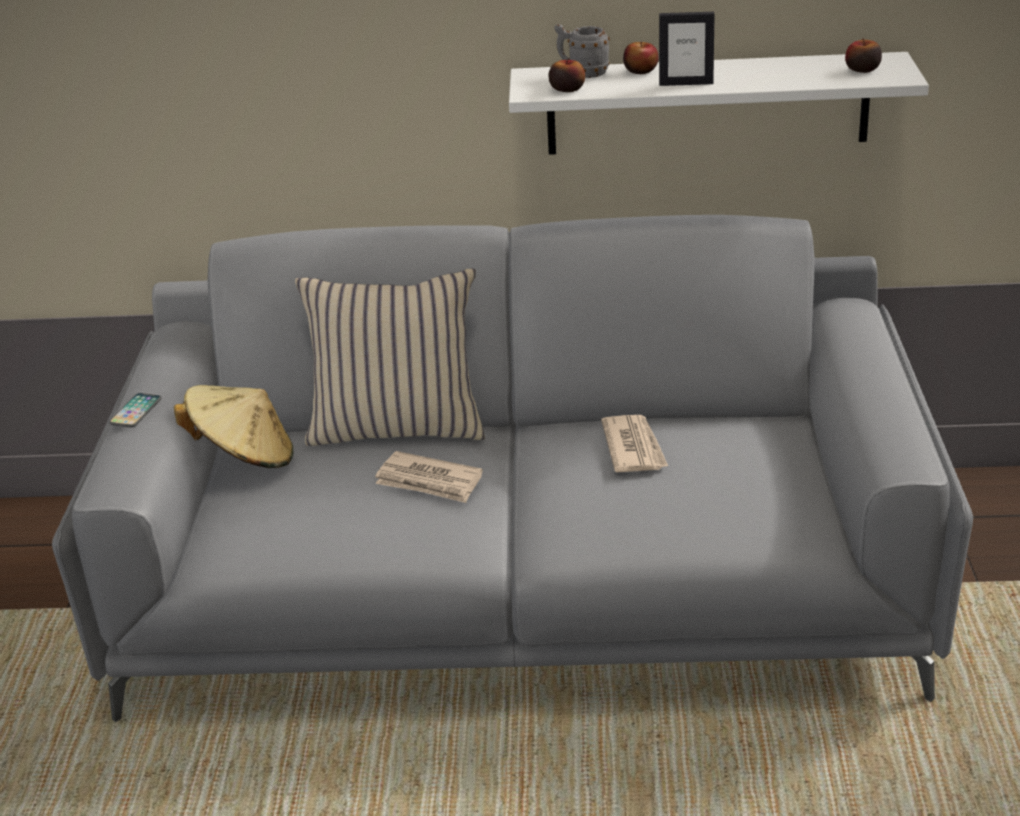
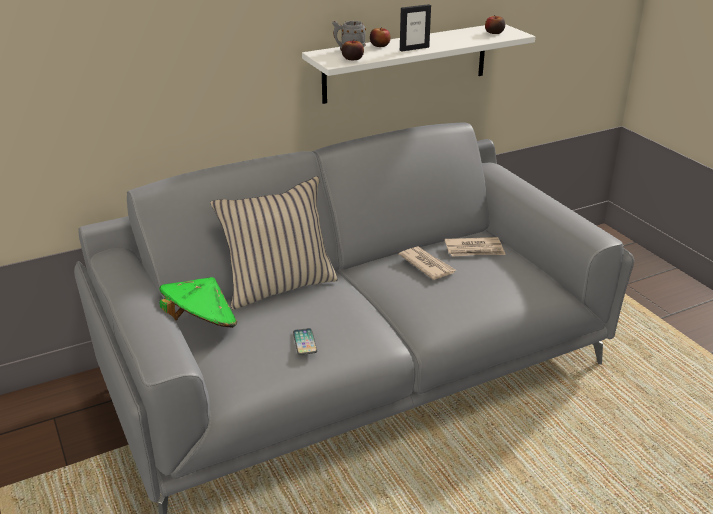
camera: 30 degrees left, 0 degrees up
phone [109,393,161,428] -> phone moved to [293,328,317,355]
beige hat [174,385,293,468] -> green hat [159,277,237,328]
newspaper [375,451,483,503] -> newspaper moved to [445,237,506,257]

